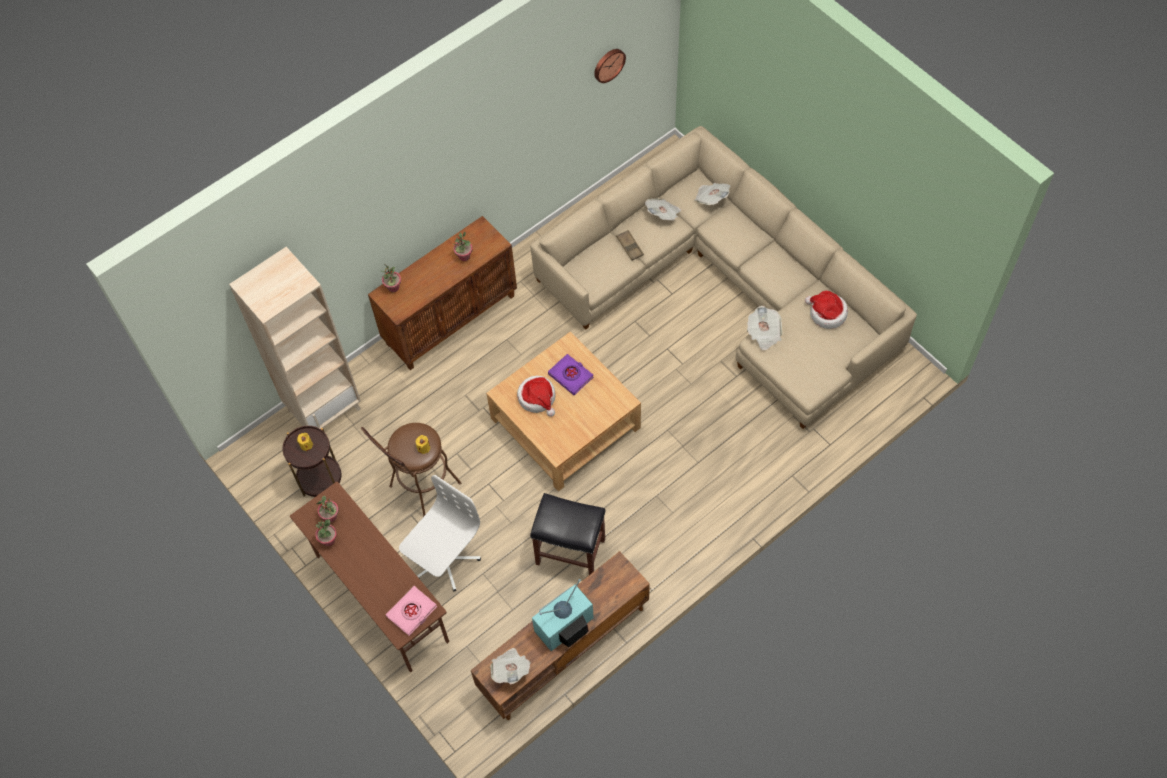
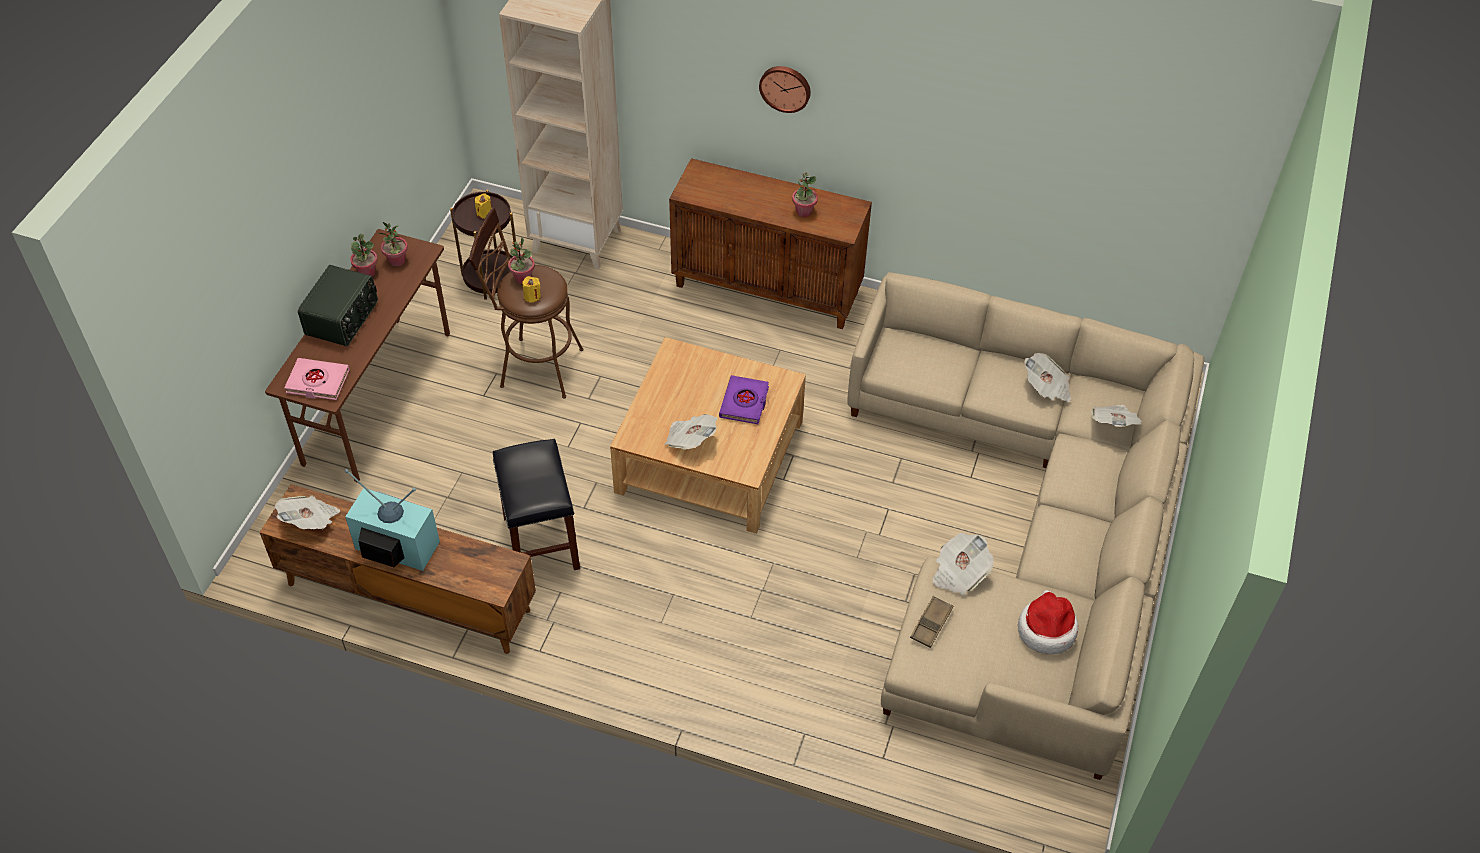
camera: 55 degrees right, 10 degrees down
potted plant [382,265,401,292] -> potted plant moved to [508,237,535,284]
white office chair [399,475,481,591] -> none
hat [517,376,556,417] -> none
wall clock [594,49,626,83] -> wall clock moved to [759,66,811,113]
brown tray [616,230,644,261] -> brown tray moved to [910,596,953,648]
none -> radio [298,265,378,347]
none -> newspaper [664,414,718,449]

